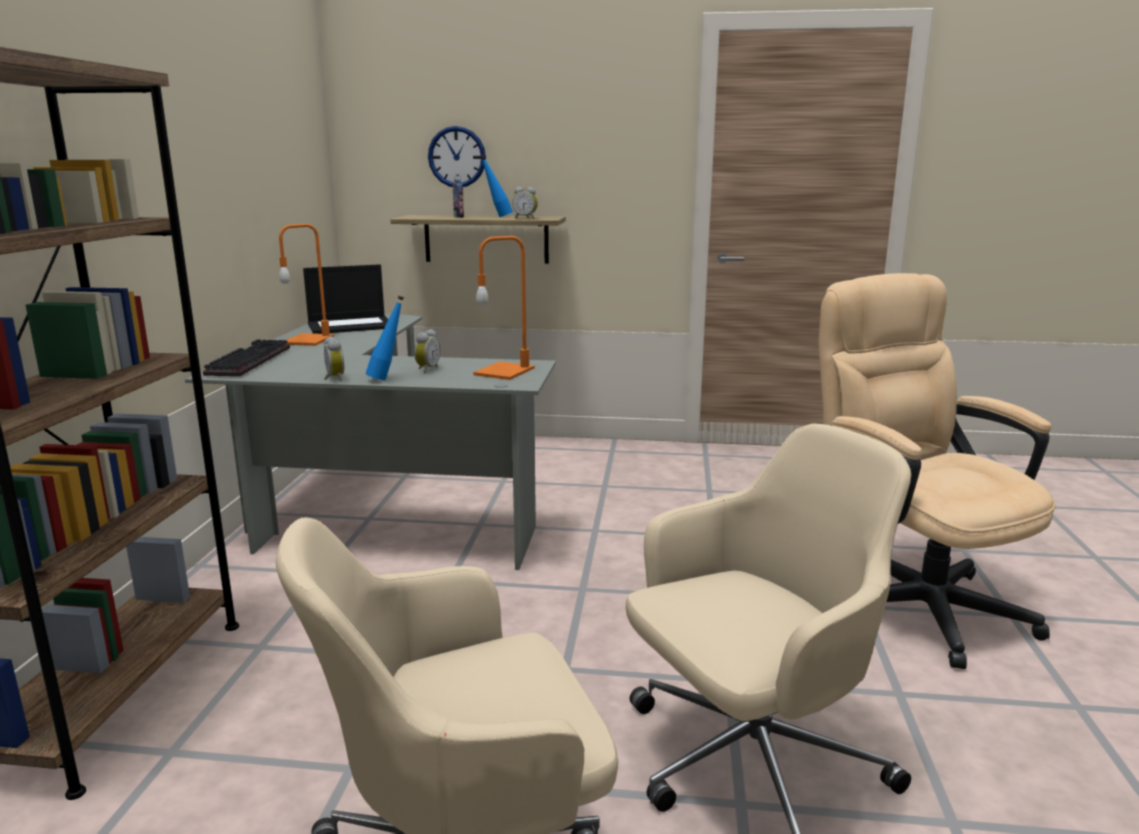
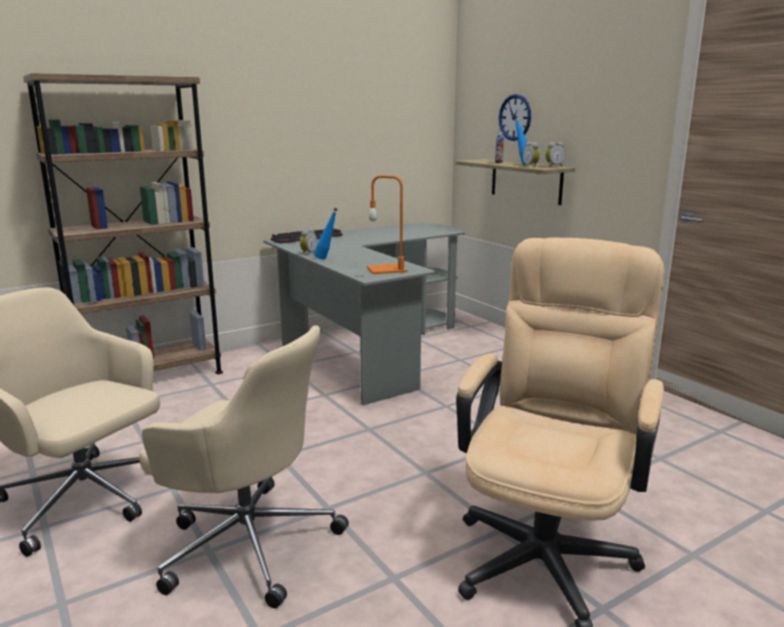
camera: 50 degrees right, 0 degrees up
orange table lamp [279,224,334,346] -> none
laptop [303,264,389,334] -> none
alarm clock [414,329,440,373] -> alarm clock moved to [545,142,565,167]

